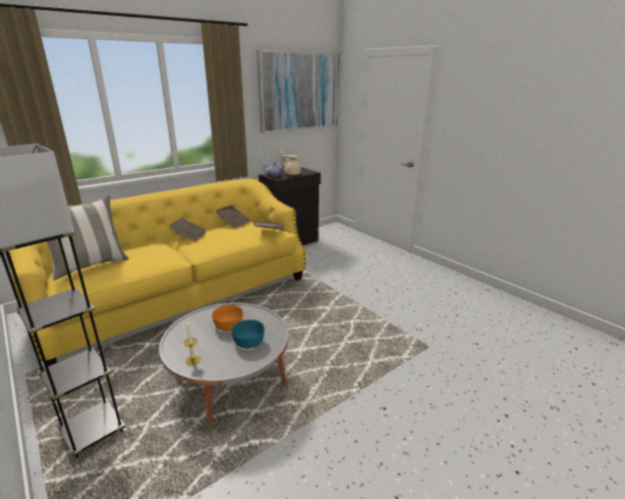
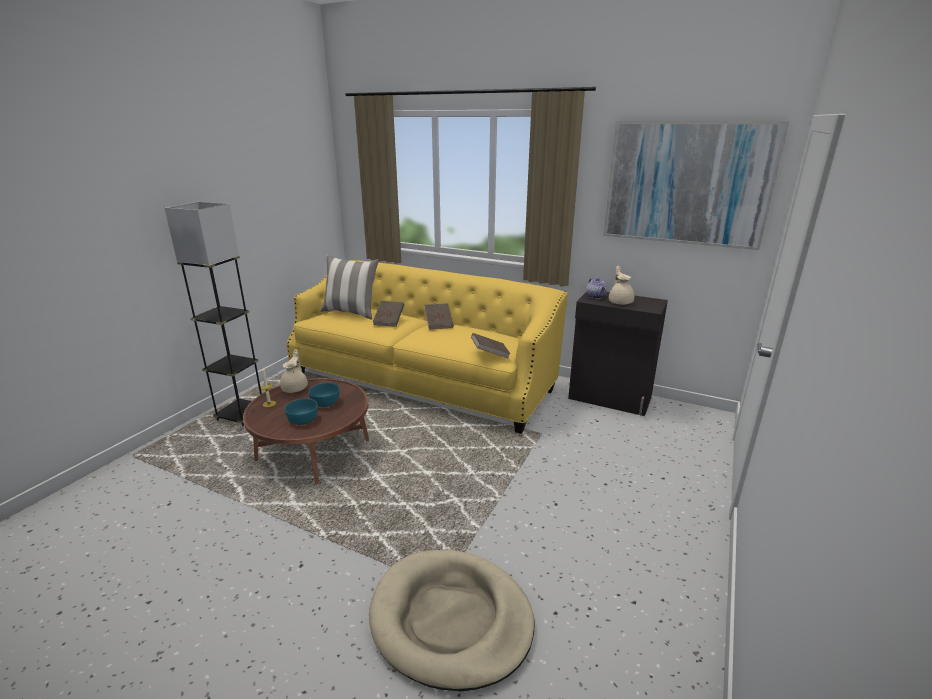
camera: 65 degrees right, 0 degrees up
grey coffee table [159,303,289,426] -> brown coffee table [243,378,369,484]
orange bowl [212,305,243,331] -> turquoise bowl [309,383,340,407]
brown book [216,205,249,228] -> brown book moved to [373,301,404,327]
none -> beige teapot [280,349,308,393]
none -> beige dog bed [369,550,535,691]

